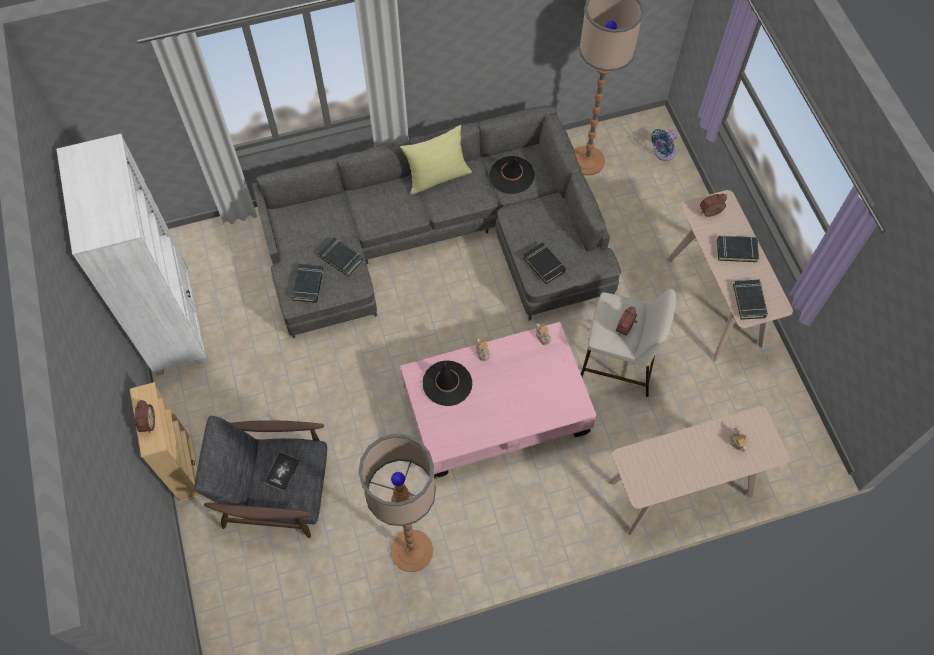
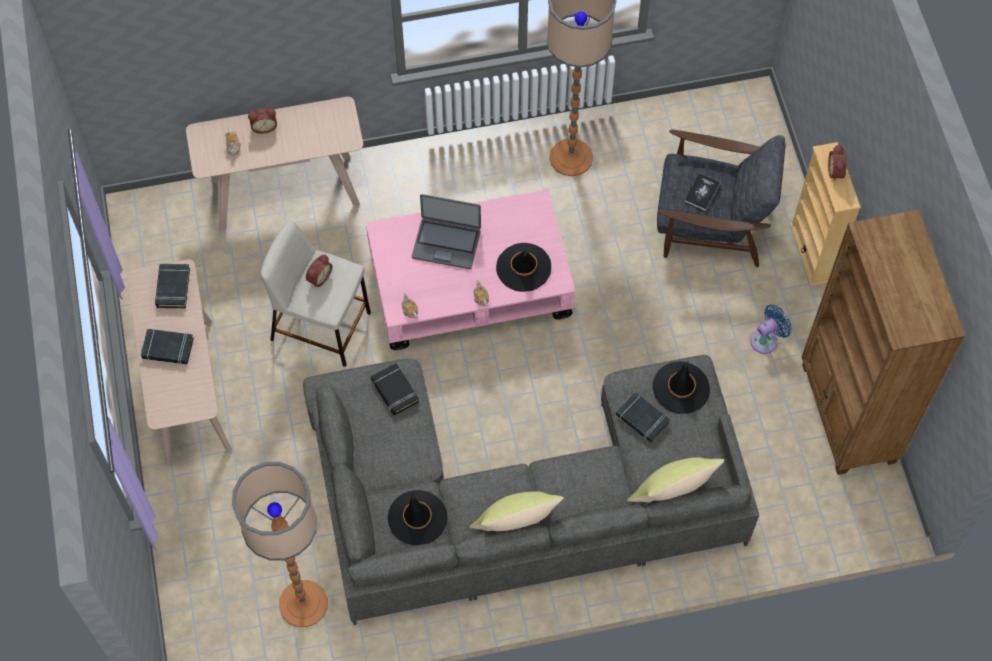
camera: 175 degrees left, 0 degrees up
white bookcase [57,134,207,376] -> brown bookcase [802,209,965,475]
black book [292,264,324,303] -> black hat [653,361,710,414]
blue fan [651,129,678,161] -> blue fan moved to [750,304,792,354]
alarm clock [700,194,727,217] -> alarm clock moved to [248,108,277,134]
none -> laptop [412,194,481,269]
none -> yellow pillow [627,457,724,502]

